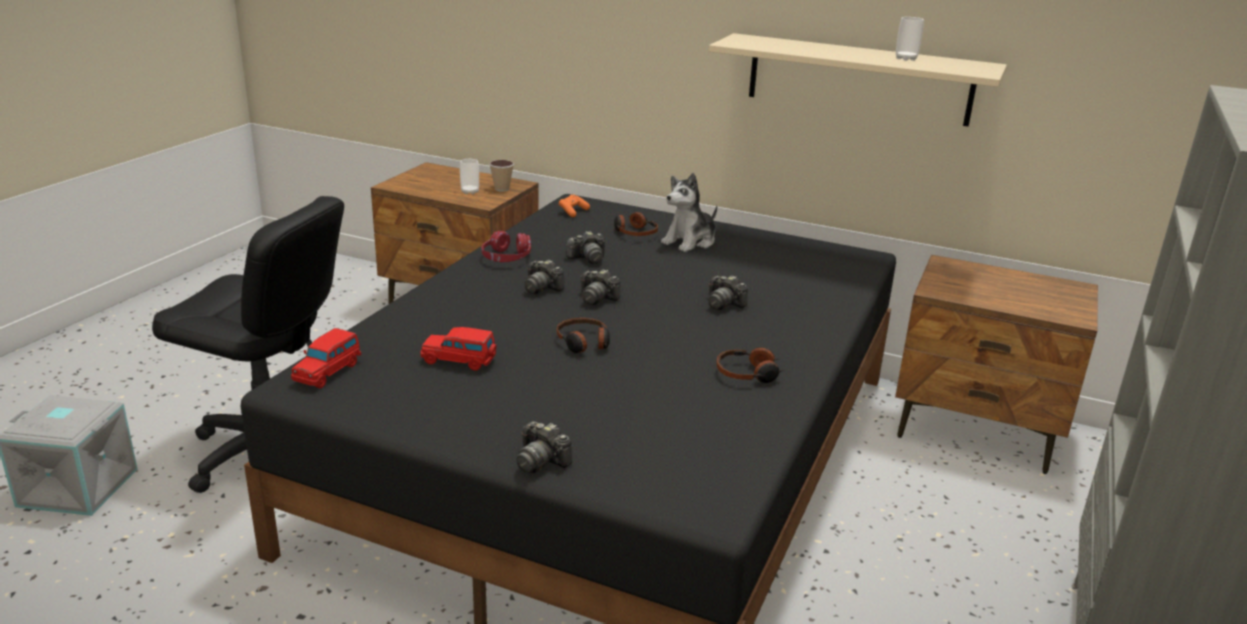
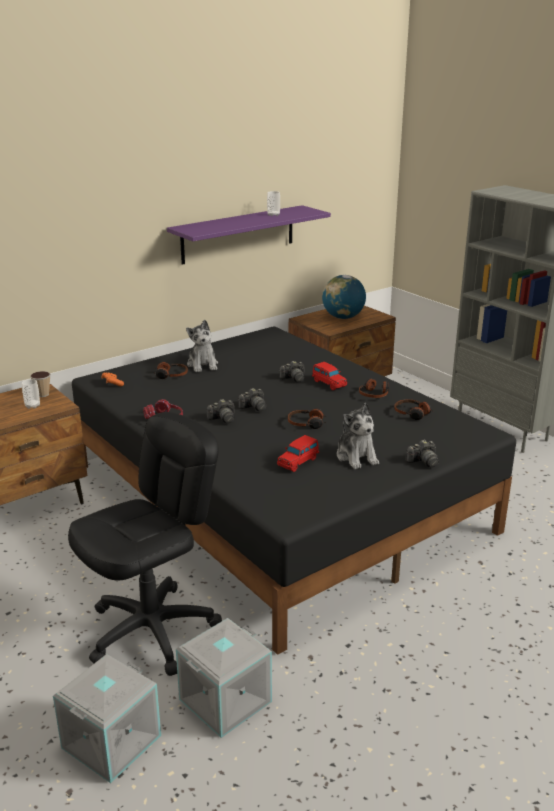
camera: 60 degrees left, 0 degrees up
red toy car [291,328,361,388] -> red toy car moved to [312,362,347,390]
camera [566,231,605,264] -> none
beige shelf [709,33,1007,126] -> purple shelf [167,205,331,265]
none -> grey storage box [176,618,272,738]
none -> globe [322,275,366,319]
none -> plush toy [337,403,379,469]
none -> headphones [394,399,433,420]

